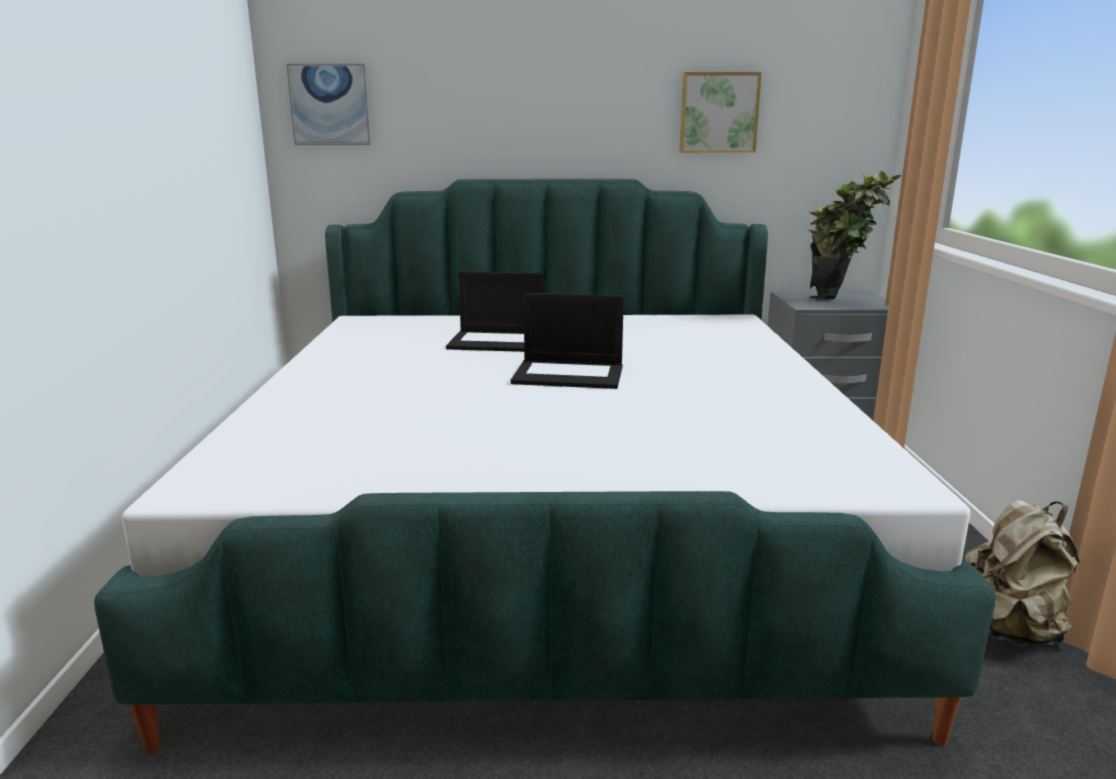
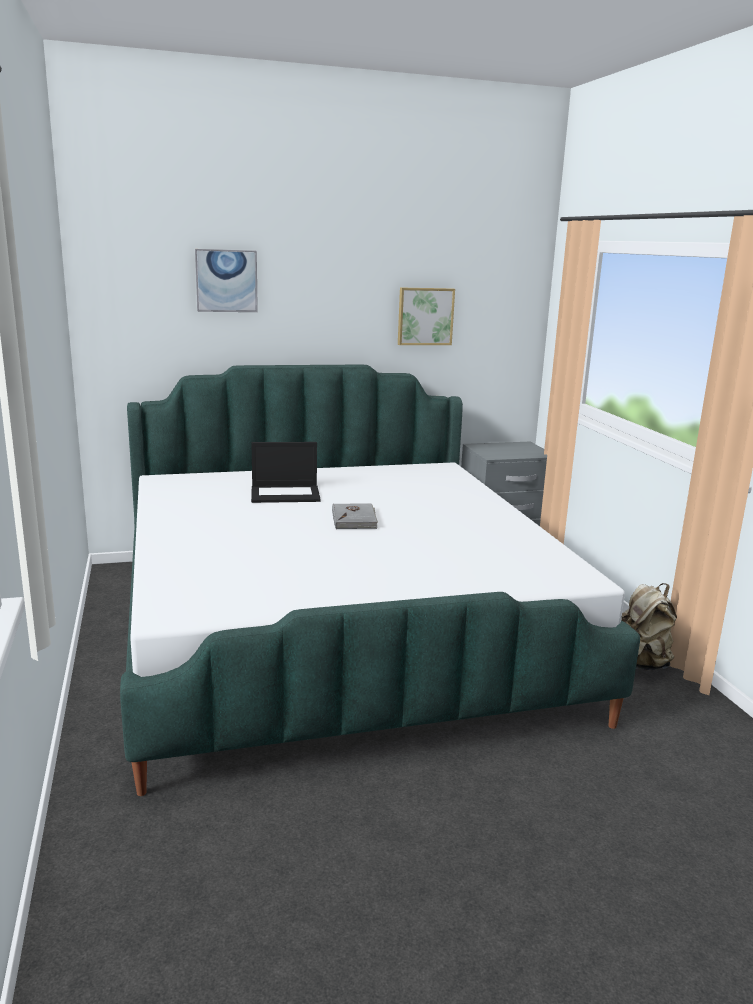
camera: 15 degrees left, 0 degrees up
picture [287,64,371,145] -> picture moved to [195,249,258,312]
laptop [510,293,624,389] -> grey book [332,504,378,529]
potted plant [808,171,901,299] -> none

